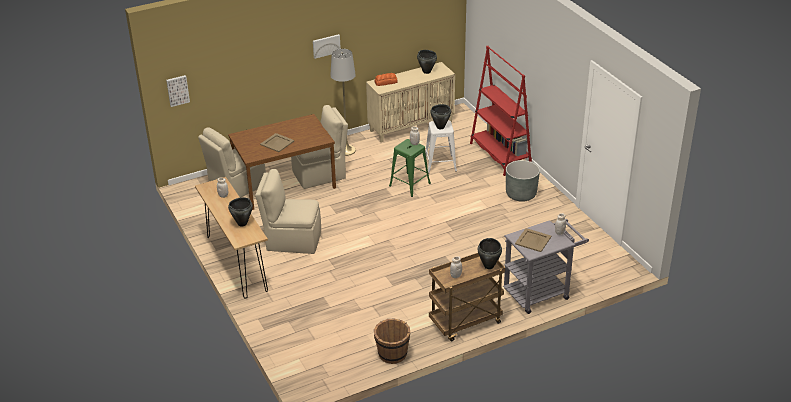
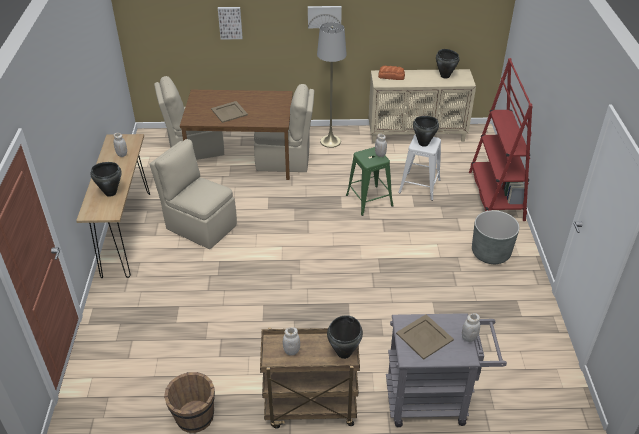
camera: 25 degrees right, 5 degrees up
picture [166,75,190,107] -> picture moved to [218,7,243,39]

